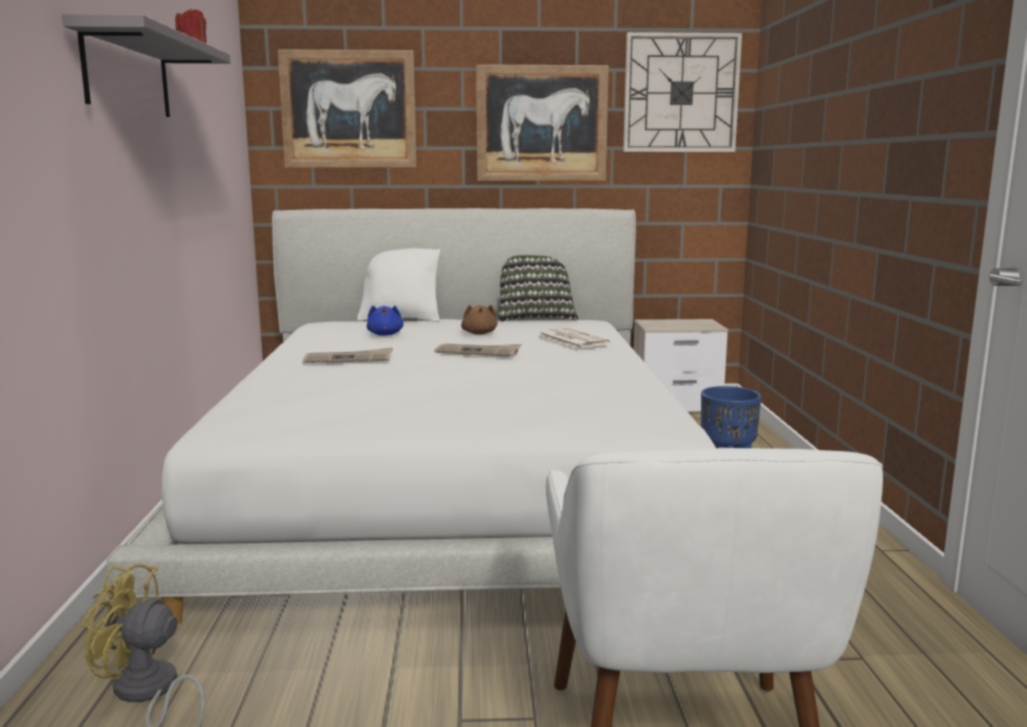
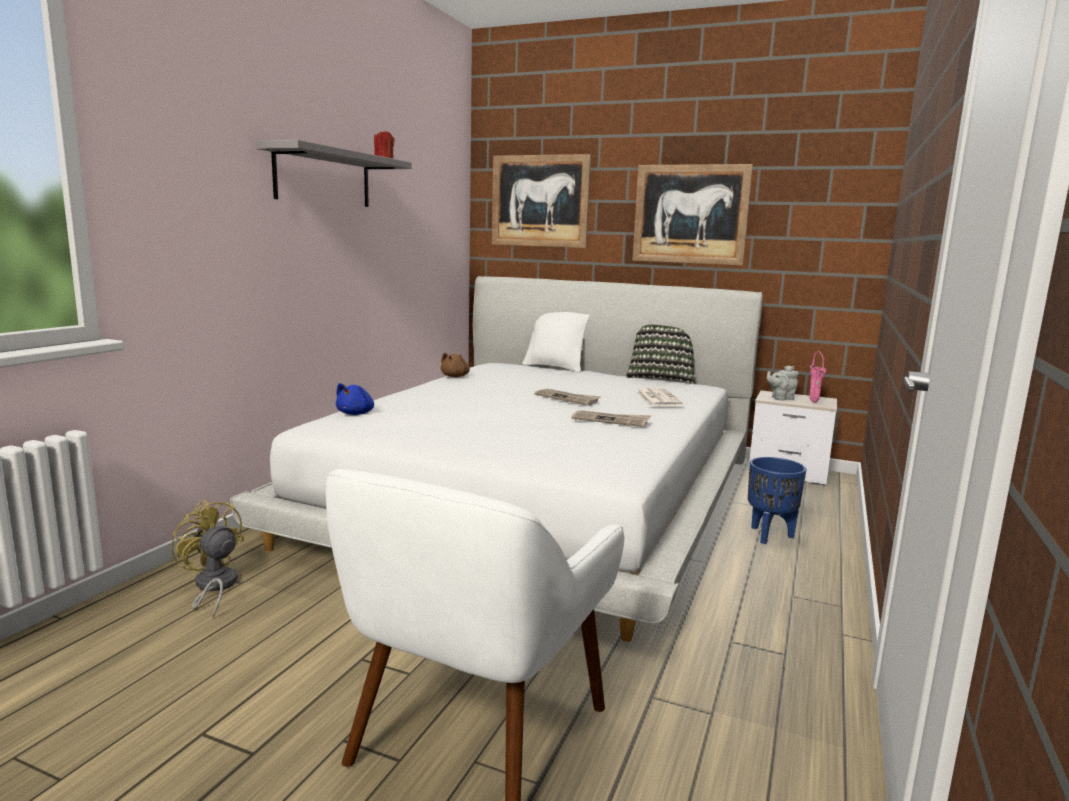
camera: 25 degrees right, 0 degrees up
newspaper [303,348,393,363] -> newspaper moved to [571,410,651,427]
blue plush toy [367,305,404,336] -> blue plush toy moved to [335,383,374,415]
brown plush toy [461,305,498,335] -> brown plush toy moved to [441,353,470,377]
wall clock [623,32,742,152] -> none
none -> grey teapot [767,365,799,401]
none -> pink vase [809,351,826,403]

